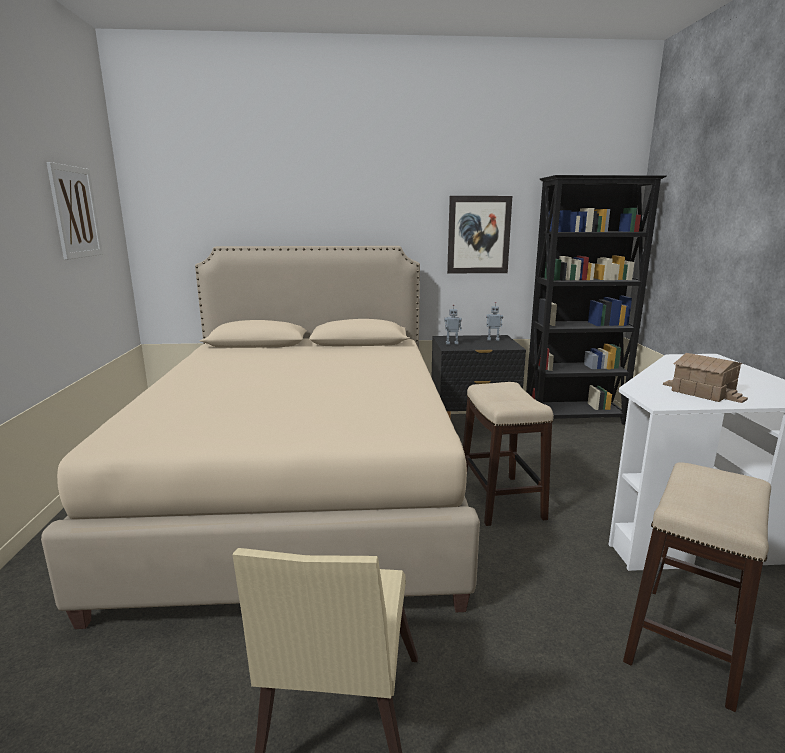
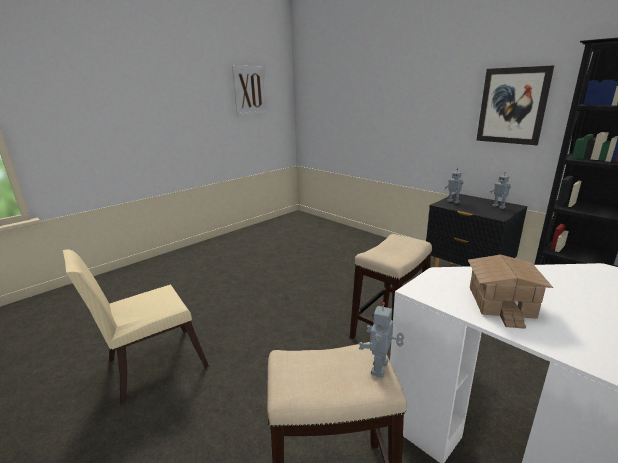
camera: 50 degrees right, 5 degrees up
beige bed [41,246,480,629] -> none
none -> toy robot [359,302,404,378]

